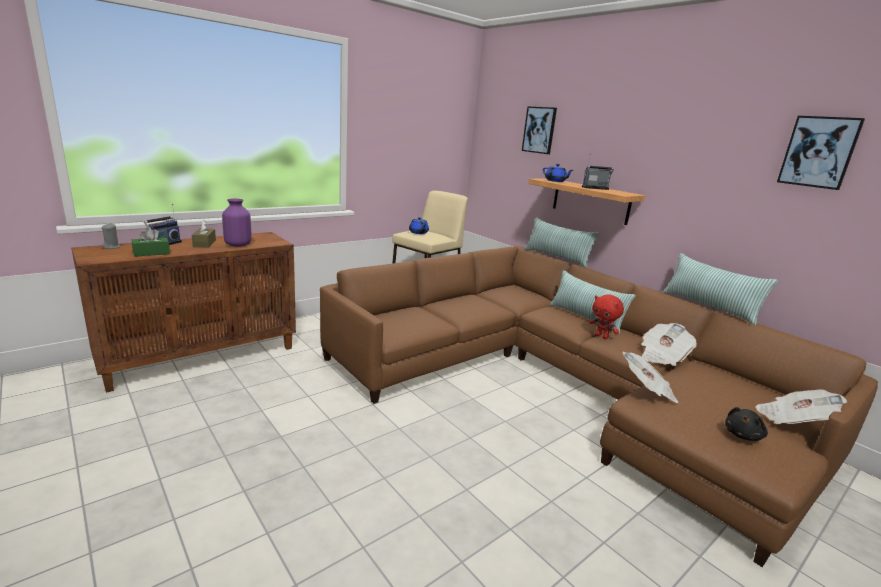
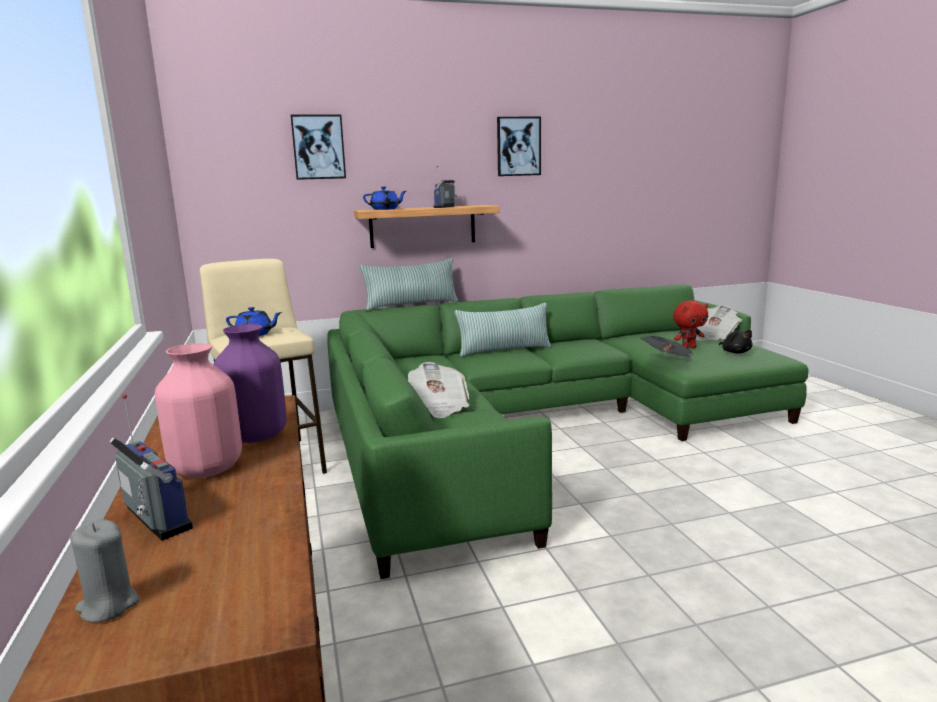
camera: 65 degrees left, 5 degrees down
green tissue box [132,228,170,257] -> none
brown tissue box [192,220,216,248] -> pink vase [155,343,242,478]
brown sofa [320,246,878,567] -> green sofa [327,284,809,579]
red plush toy [589,294,624,339] -> red plush toy moved to [673,301,708,349]
newspaper [641,323,697,366] -> newspaper moved to [408,362,470,418]
pillow [663,253,778,325] -> none
picture [777,116,865,190] -> picture moved to [497,117,541,176]

